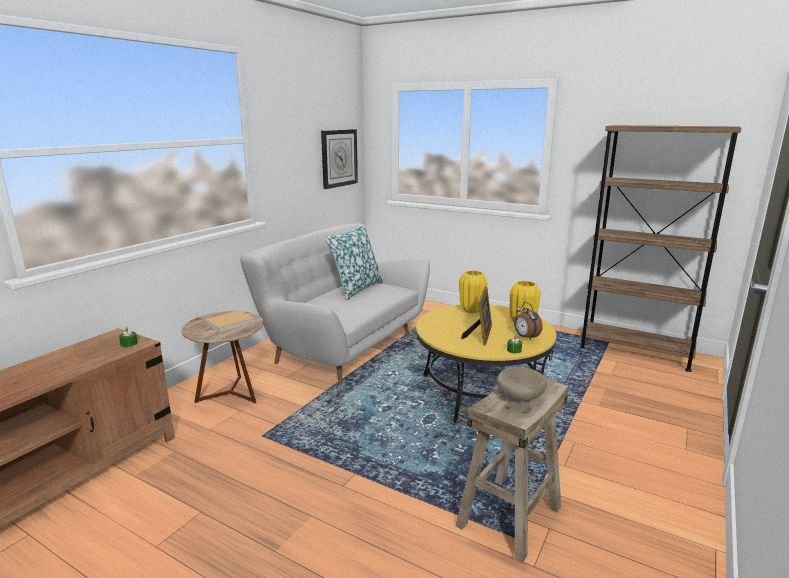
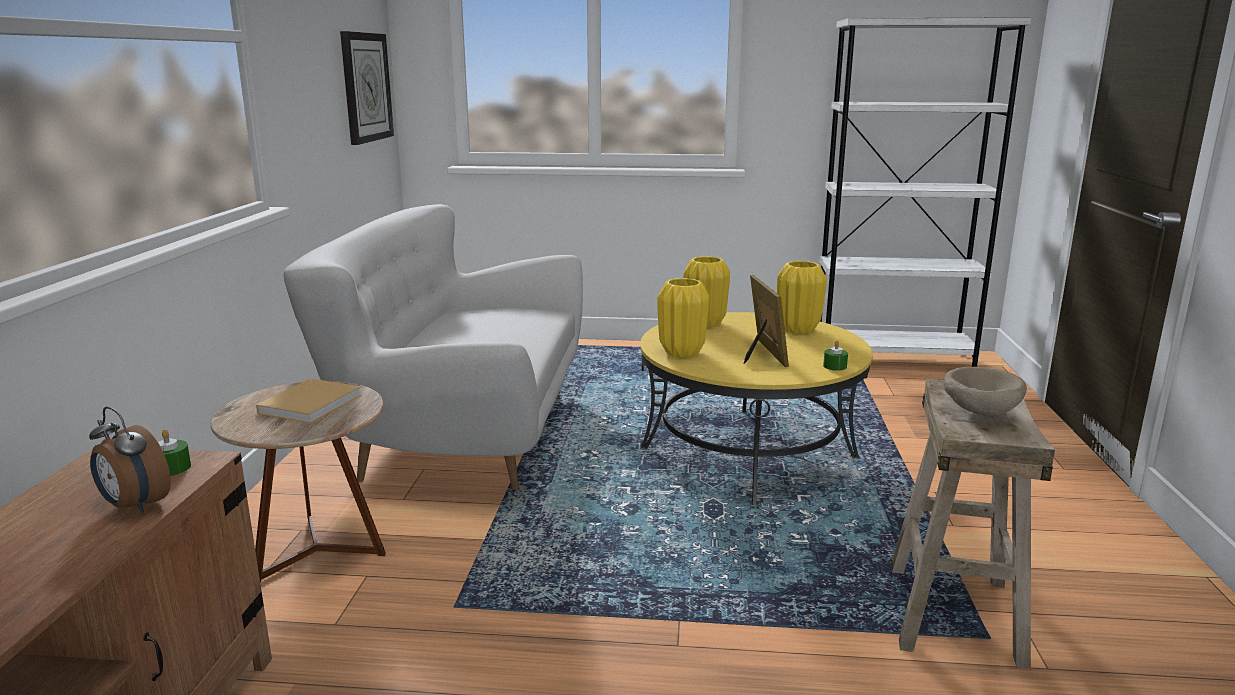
camera: 25 degrees left, 0 degrees up
pillow [325,224,383,300] -> none
alarm clock [514,302,542,341] -> alarm clock moved to [89,406,171,513]
brown bookcase [580,125,741,372] -> white bookcase [820,17,1031,367]
none -> yellow vase [657,278,709,358]

